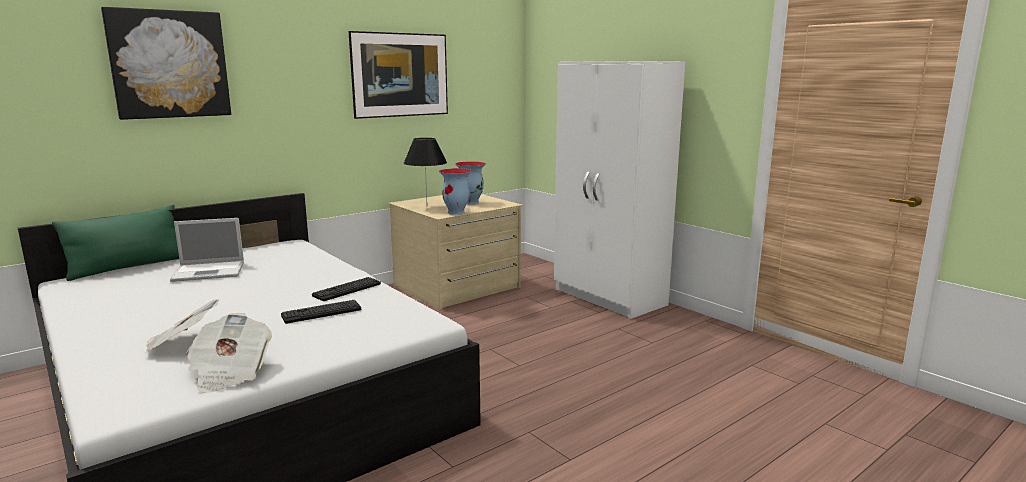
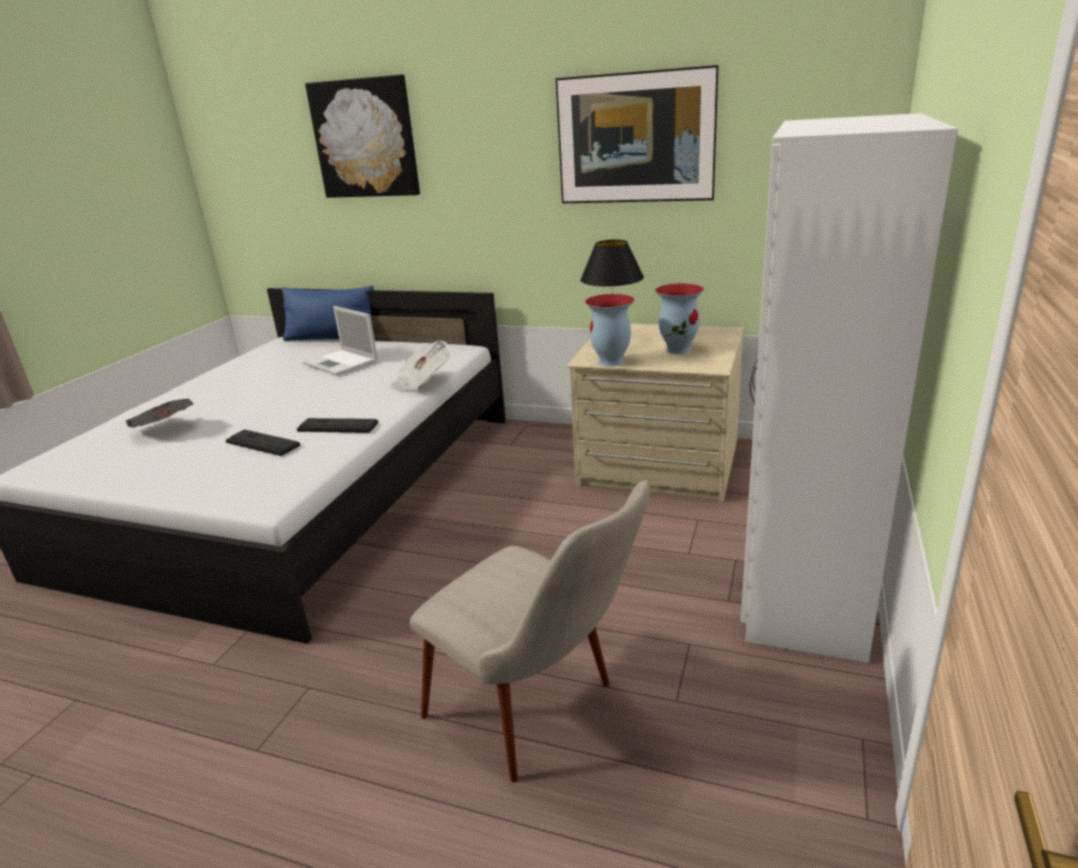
camera: 60 degrees right, 10 degrees up
green pillow [52,205,179,281] -> blue pillow [282,286,375,341]
newspaper [186,313,272,393] -> newspaper moved to [390,341,450,391]
none -> beige chair [410,480,650,783]

